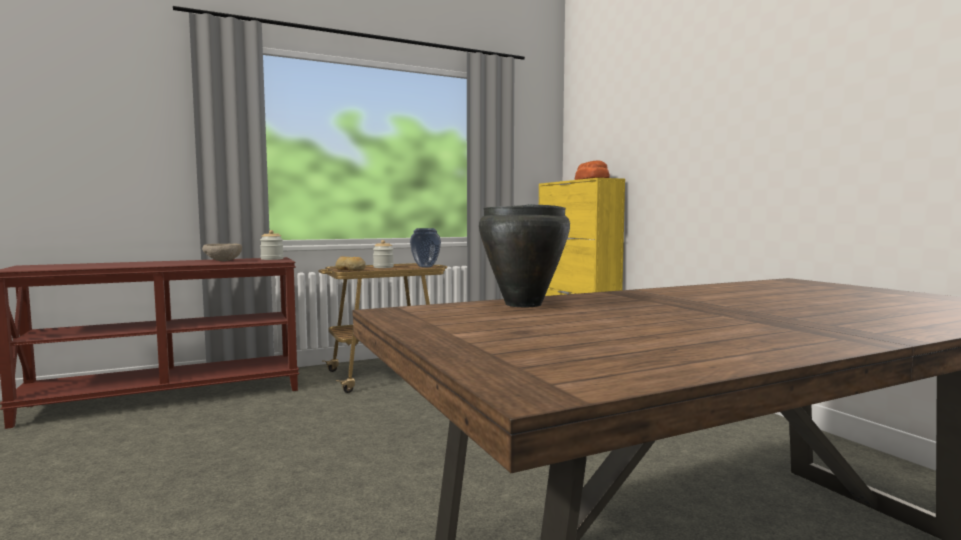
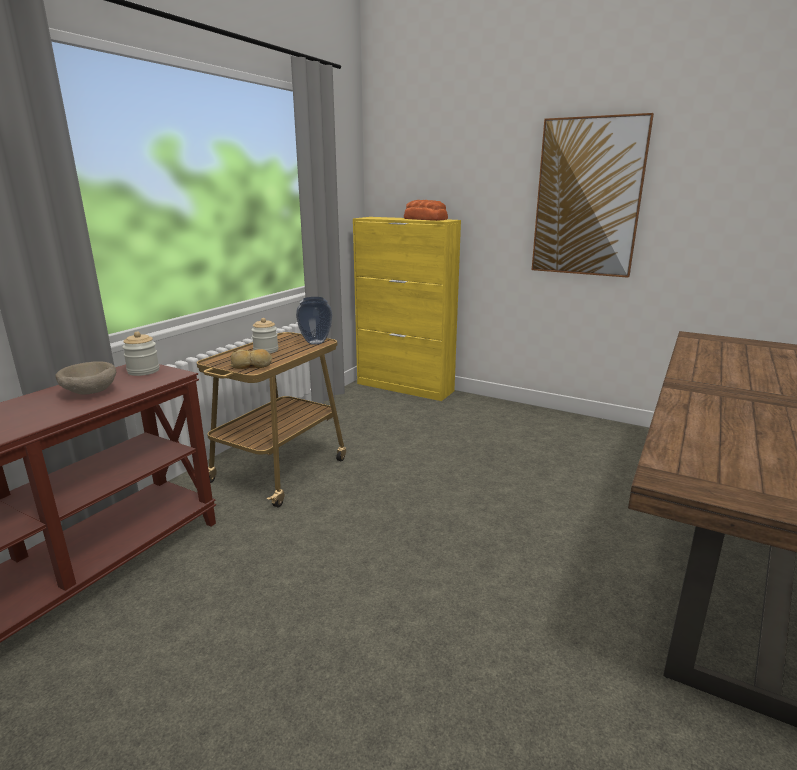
camera: 35 degrees left, 15 degrees up
black cooking pot [479,204,570,307] -> none
none -> picture [532,113,654,278]

